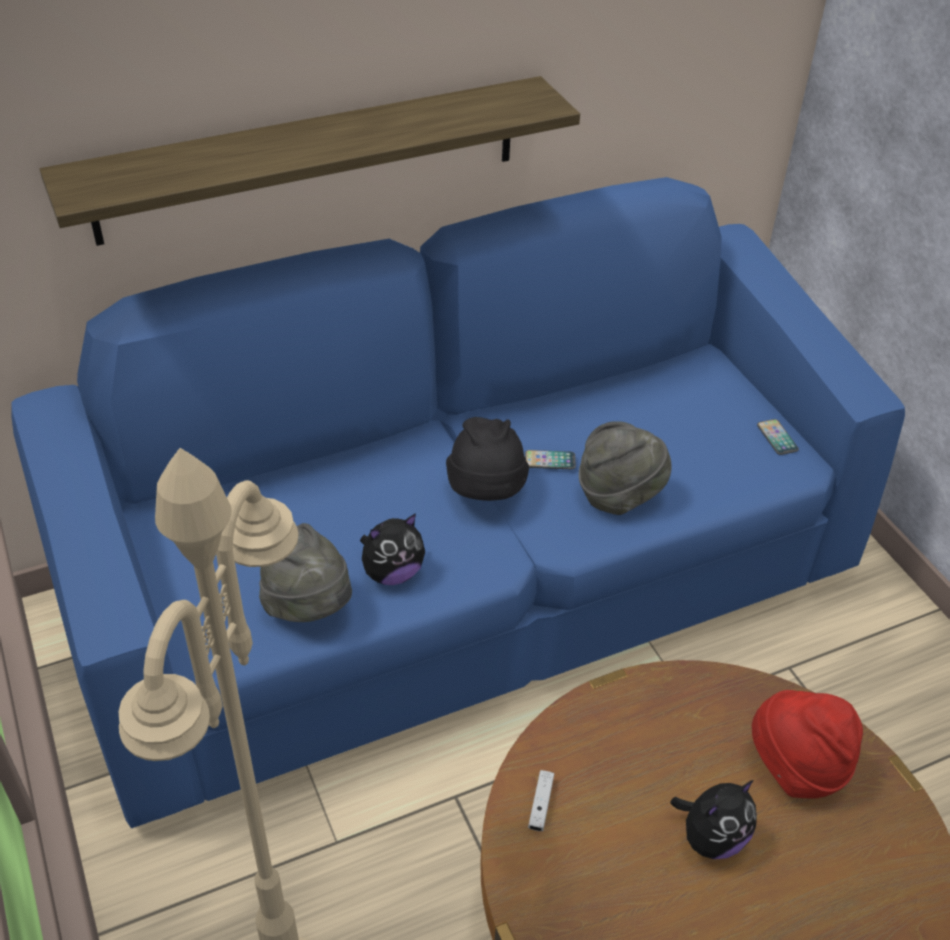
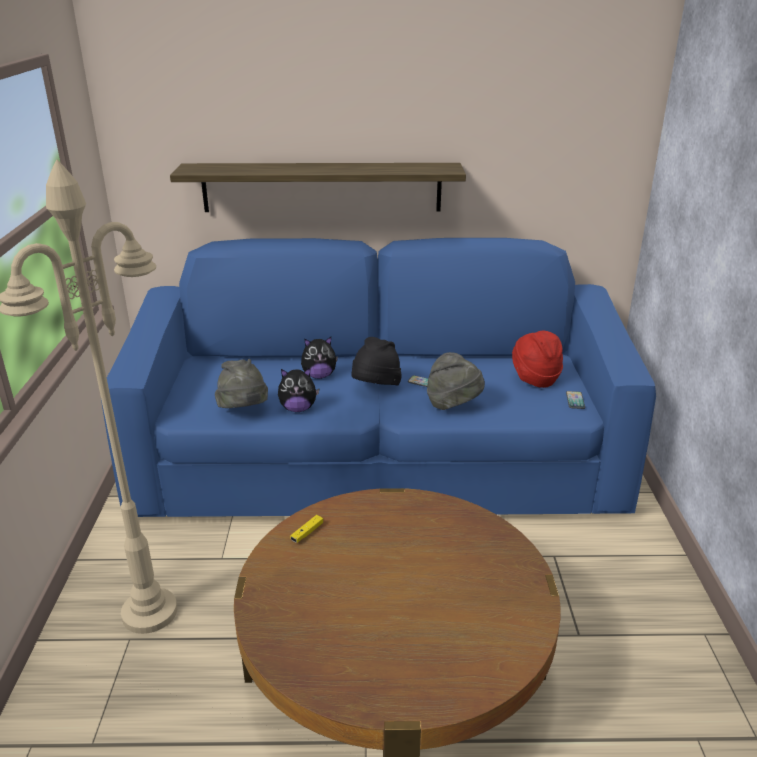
camera: 25 degrees right, 15 degrees down
white game controller [528,770,554,831] -> yellow game controller [290,515,323,543]
plush toy [671,780,757,859] -> plush toy moved to [301,337,338,379]
red hat [752,690,863,799] -> red hat moved to [512,331,563,388]

